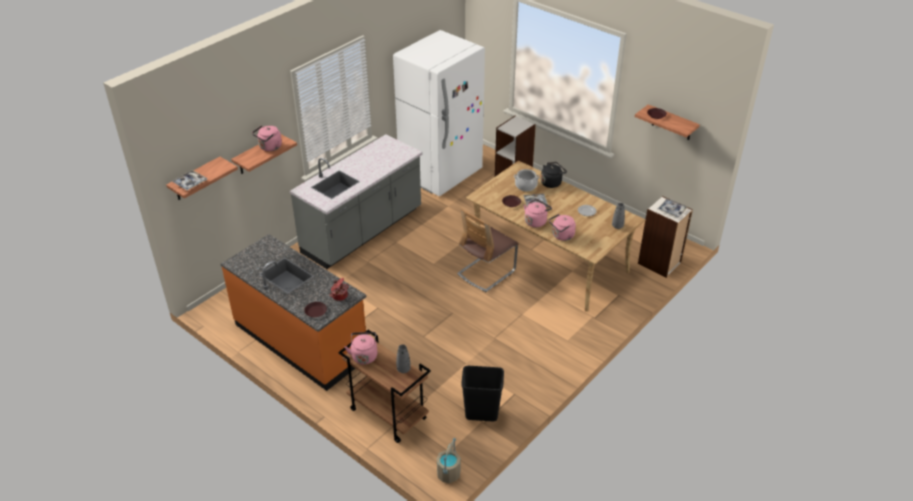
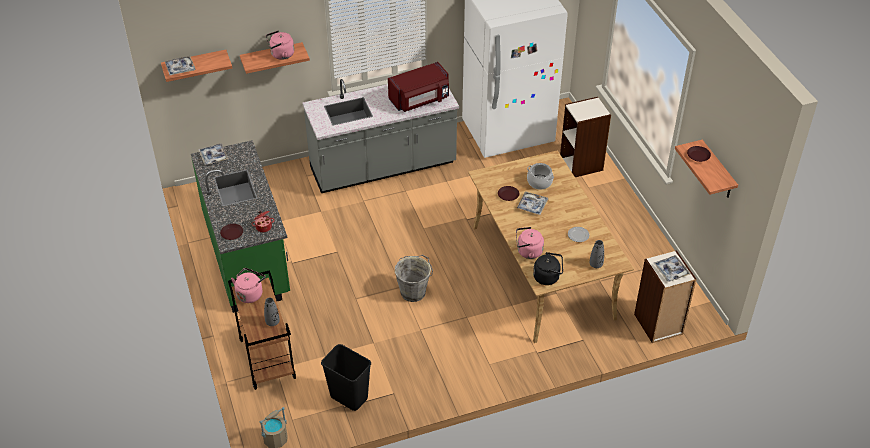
camera: 30 degrees right, 5 degrees up
orange counter [221,234,366,391] -> green counter [191,140,290,313]
chair [457,209,518,292] -> none
pink kettle [524,199,552,227] -> none
black kettle [541,162,567,188] -> black kettle moved to [533,252,563,285]
none -> tray [198,143,228,165]
none -> red microwave [388,62,449,112]
none -> grey bucket [395,255,433,302]

